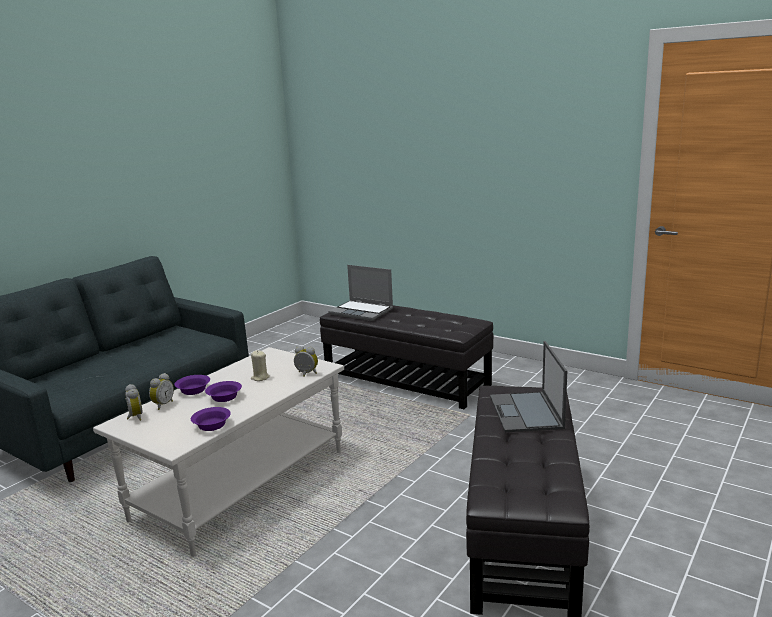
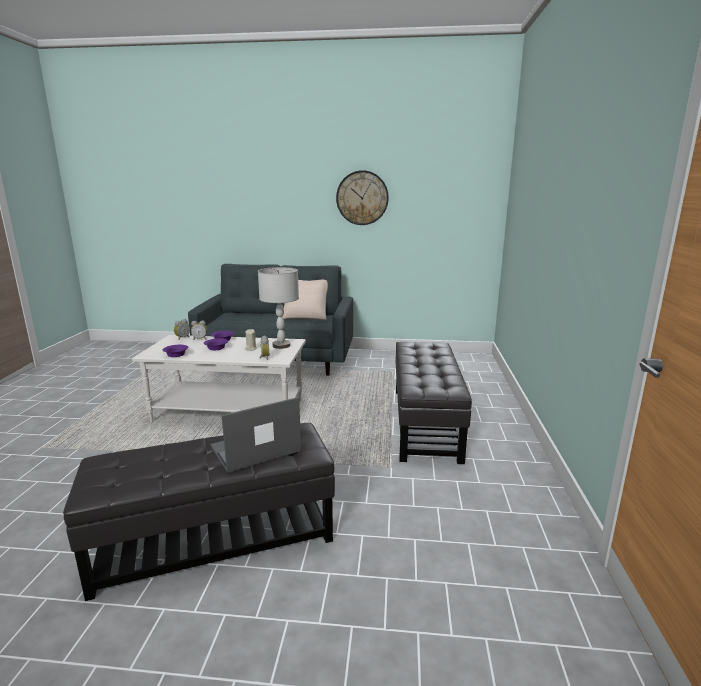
camera: 60 degrees right, 0 degrees up
laptop [329,265,393,321] -> none
none -> grey table lamp [258,267,299,349]
none -> beige pillow [282,280,328,320]
none -> wall clock [336,170,389,225]

